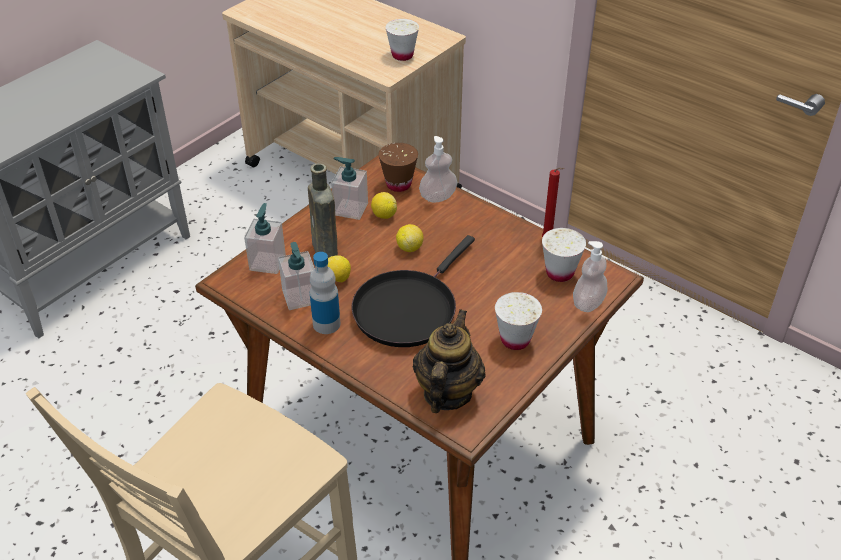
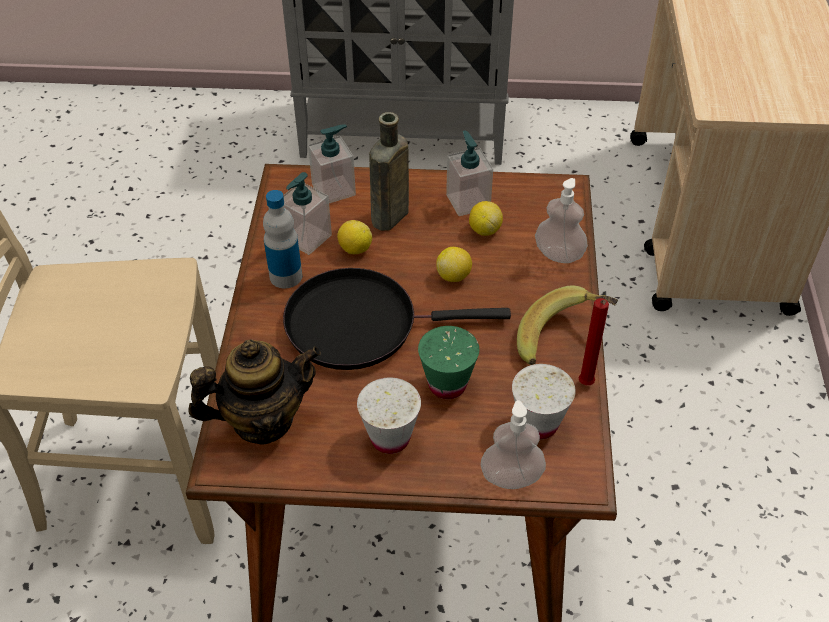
camera: 55 degrees right, 5 degrees up
brown cup [378,143,418,192] -> none
white cup [385,19,419,61] -> none
none -> green cup [418,326,479,399]
none -> banana [517,286,618,365]

